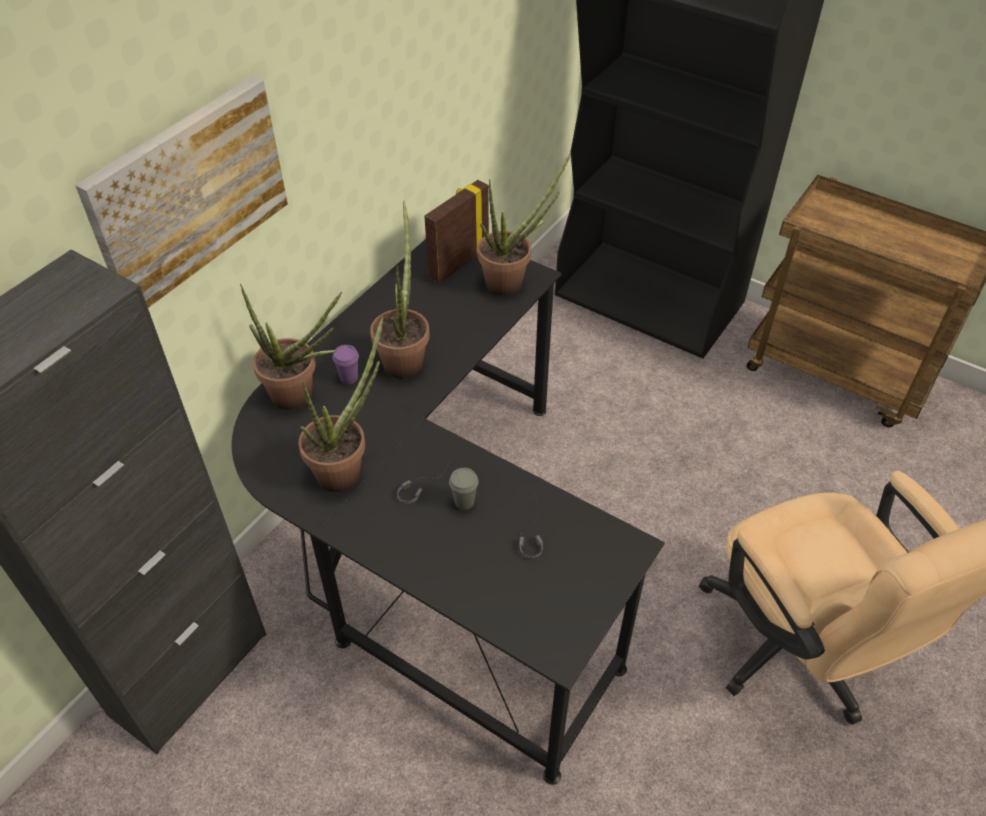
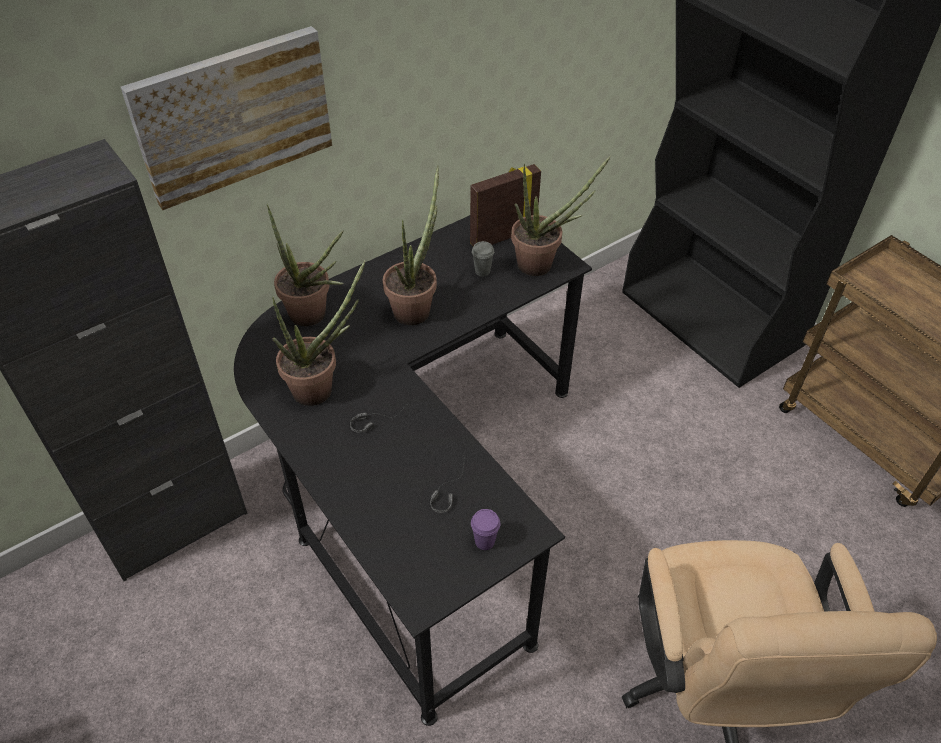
camera: 20 degrees right, 0 degrees up
purple cup [333,345,359,384] -> purple cup moved to [471,509,500,550]
grey cup [449,468,478,510] -> grey cup moved to [472,241,494,276]

